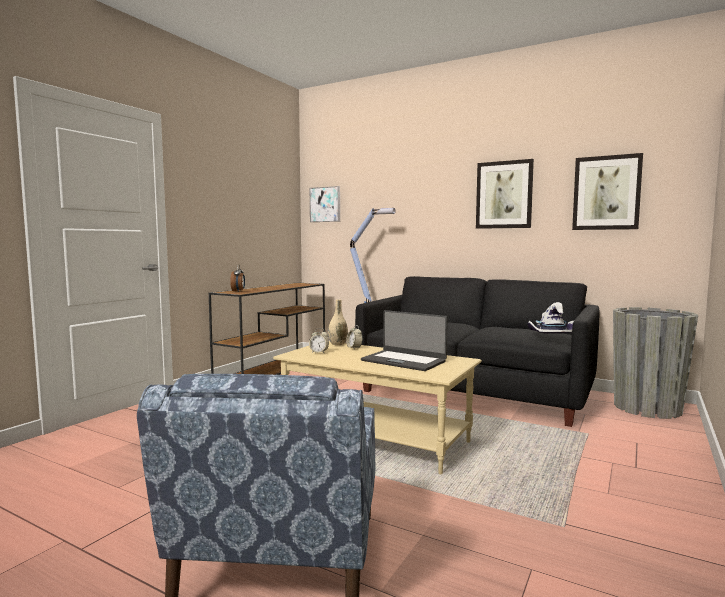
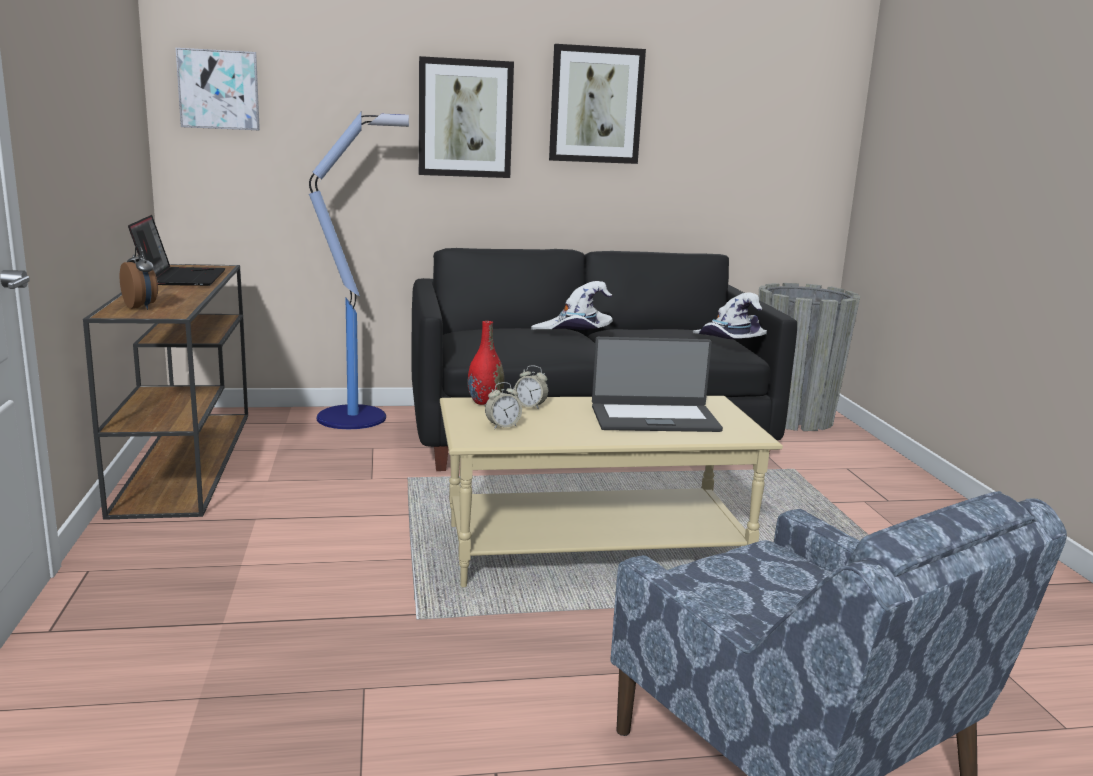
camera: 40 degrees left, 10 degrees up
beige vase [328,299,348,345] -> red vase [468,321,504,405]
picture [572,153,643,230] -> picture moved to [419,56,514,178]
none -> laptop [128,215,226,286]
none -> white hat [531,281,613,330]

